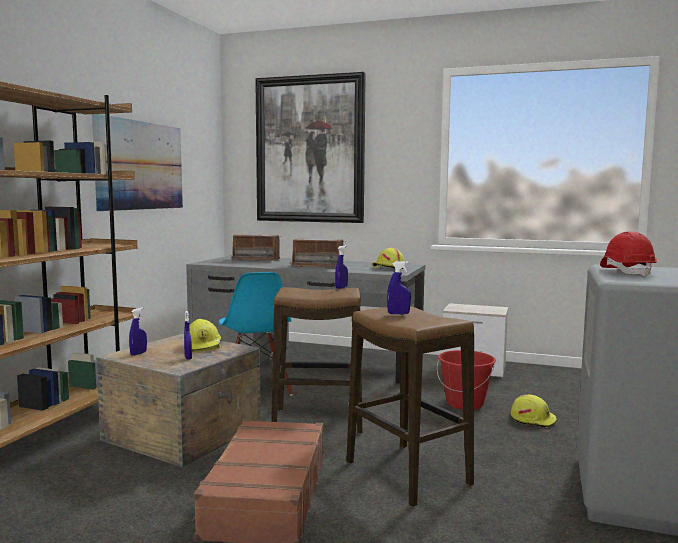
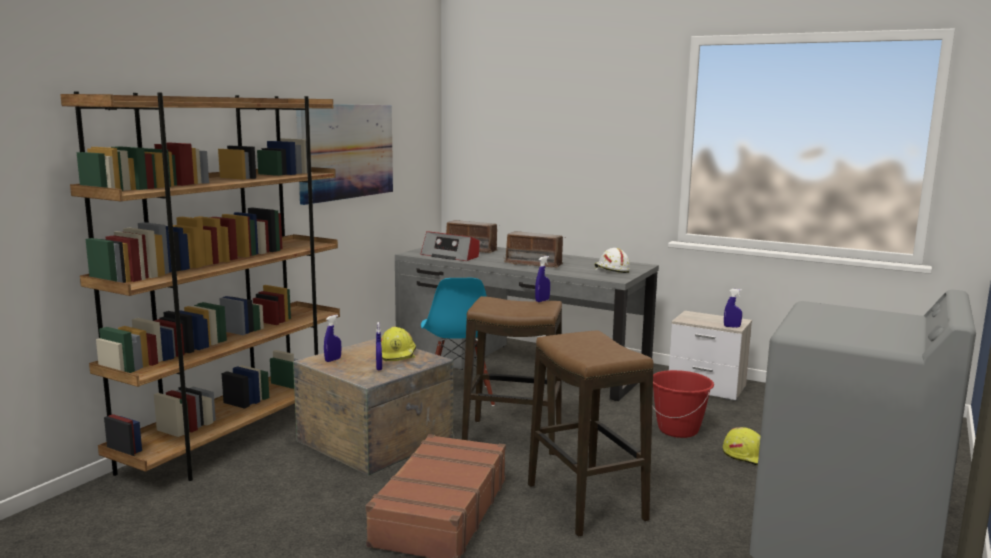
camera: 10 degrees right, 5 degrees up
picture [255,72,366,223] -> none
yellow hard hat [373,248,405,269] -> white hard hat [594,248,630,273]
blue spray bottle [387,261,411,314] -> blue spray bottle moved to [724,289,742,328]
red hard hat [600,231,657,277] -> none
none -> radio [421,231,480,261]

